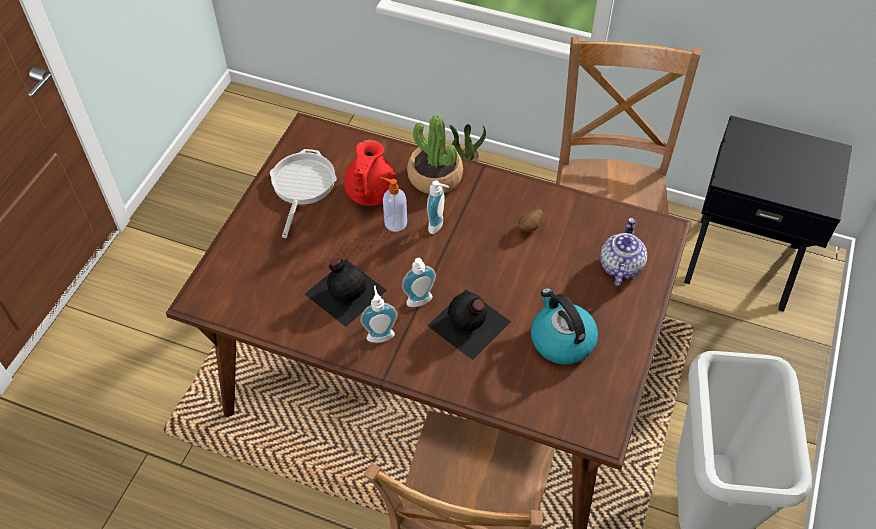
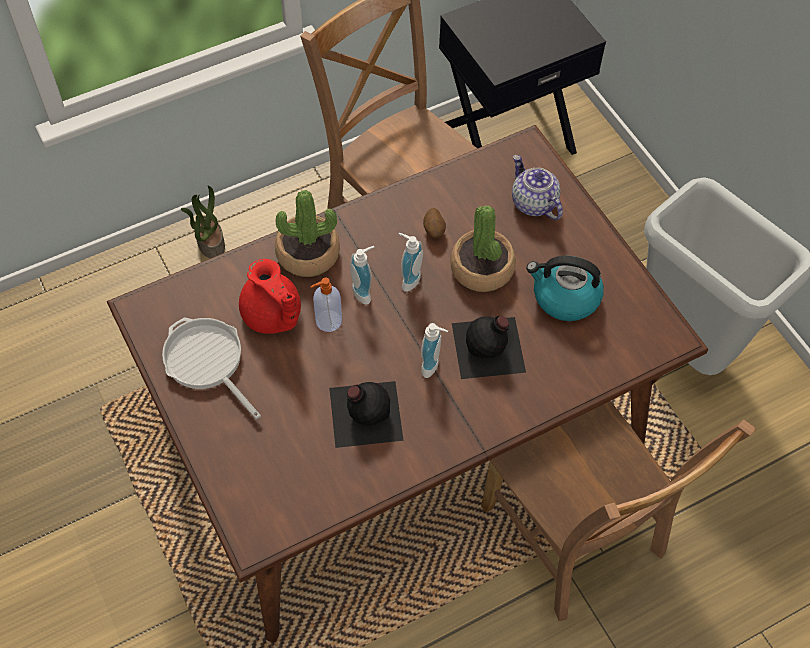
camera: 50 degrees left, 5 degrees up
soap dispenser [360,286,398,343] -> soap dispenser moved to [399,233,423,292]
none -> potted plant [450,205,516,292]

